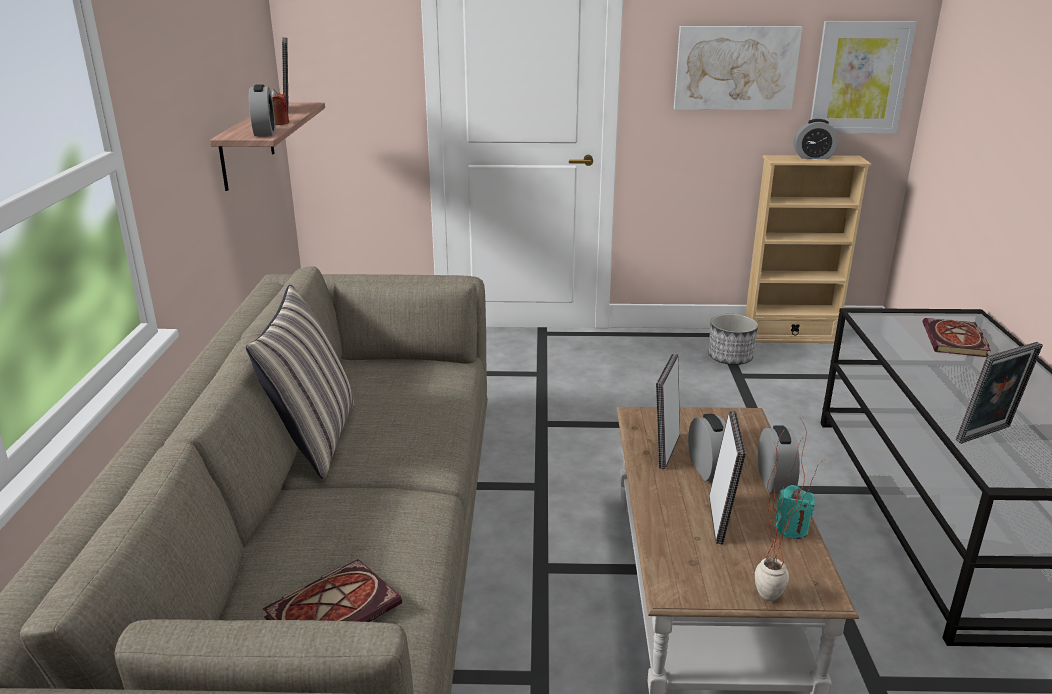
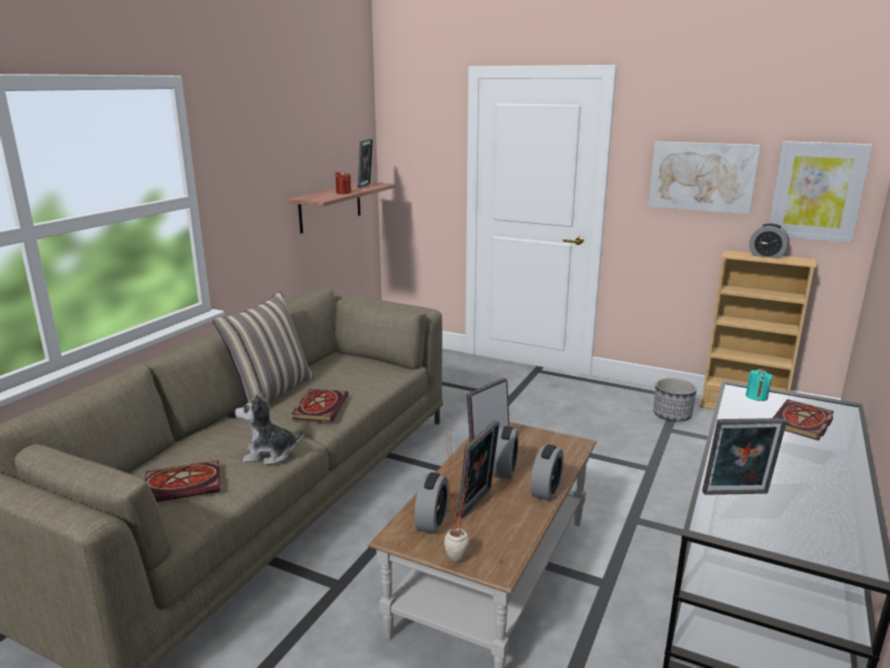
camera: 25 degrees right, 5 degrees down
alarm clock [249,84,275,136] -> alarm clock moved to [414,472,449,534]
turquoise candle [774,485,815,539] -> turquoise candle moved to [746,369,773,401]
none -> plush toy [235,392,305,465]
none -> book [292,389,349,421]

